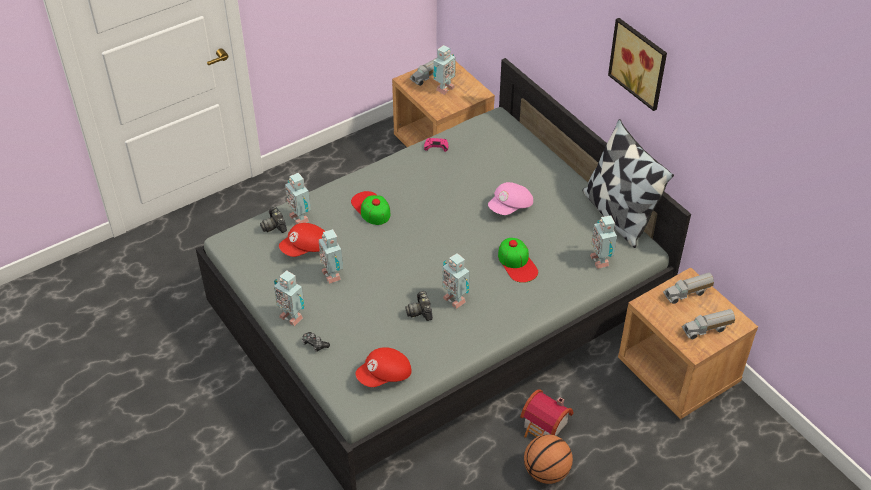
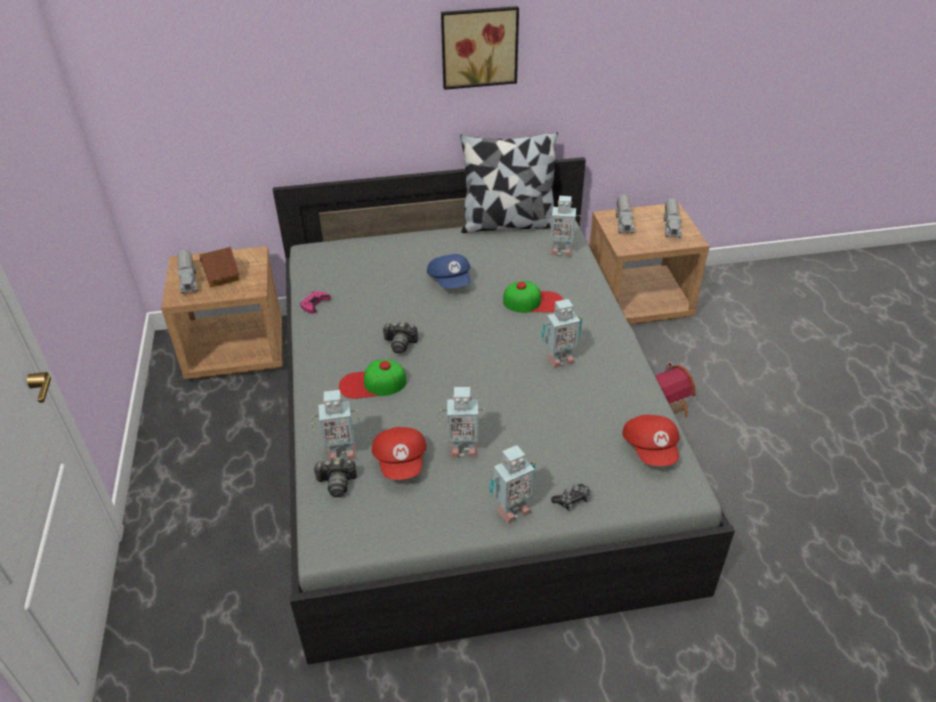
camera: 65 degrees left, 5 degrees down
camera [405,291,433,321] -> camera moved to [382,321,418,354]
toy robot [433,45,456,95] -> toy house [199,247,239,288]
pink cap [488,182,533,215] -> blue cap [427,254,471,288]
basketball [524,434,573,484] -> none

